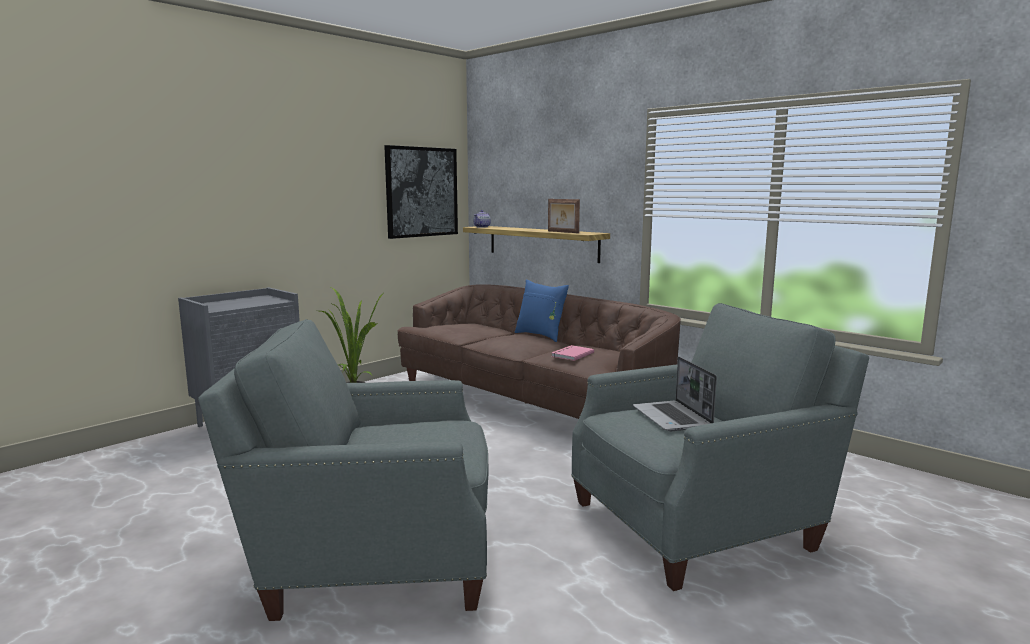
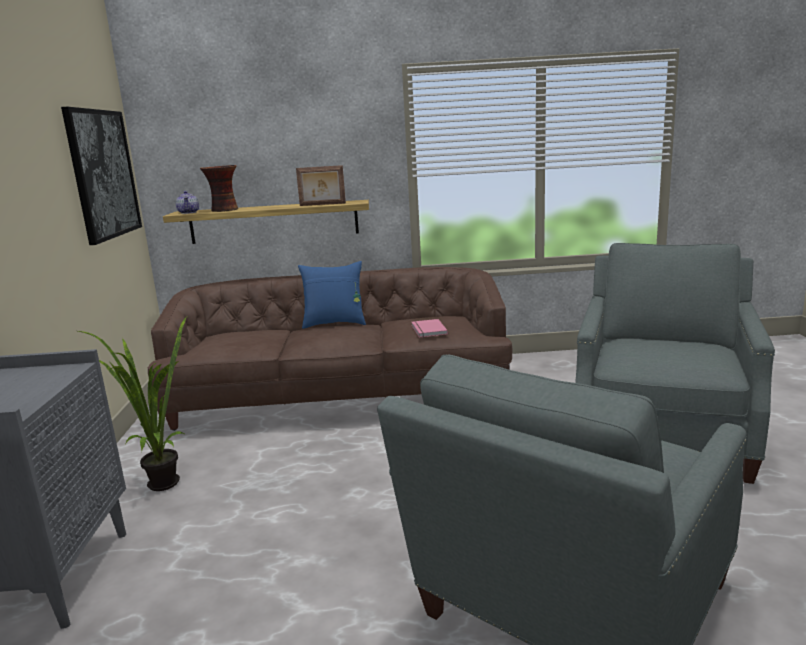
camera: 45 degrees left, 5 degrees up
laptop [633,357,717,431] -> none
none -> vase [200,165,238,212]

